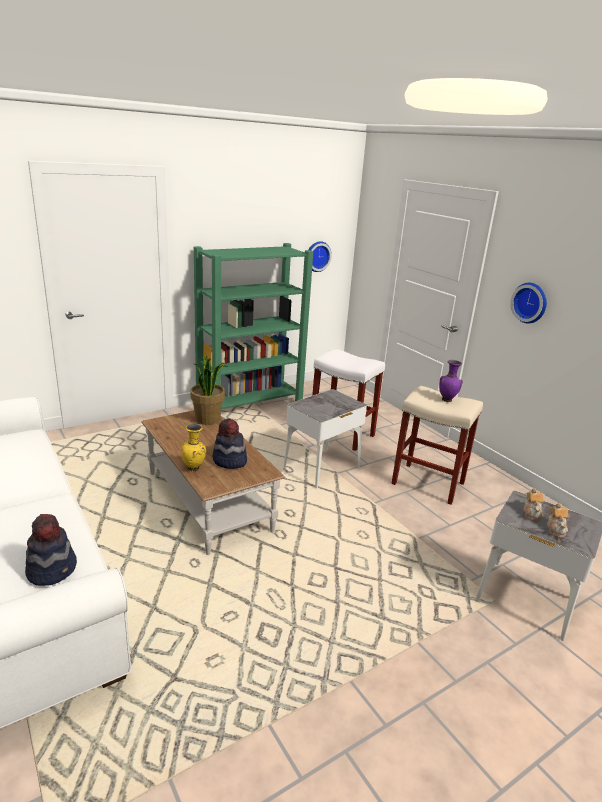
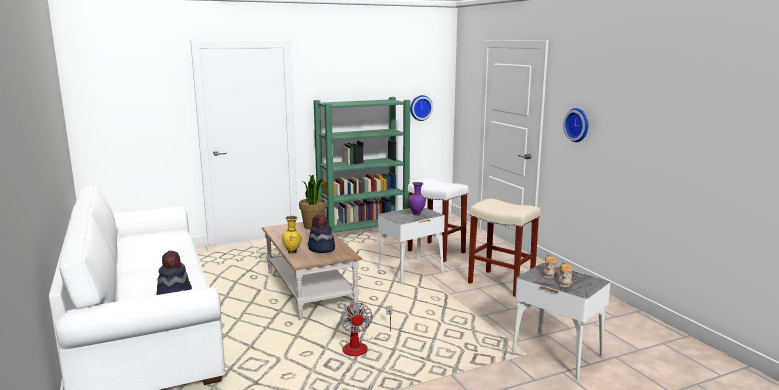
camera: 10 degrees right, 10 degrees down
purple vase [439,360,463,402] -> purple vase moved to [409,182,426,216]
none -> fan [340,302,392,356]

